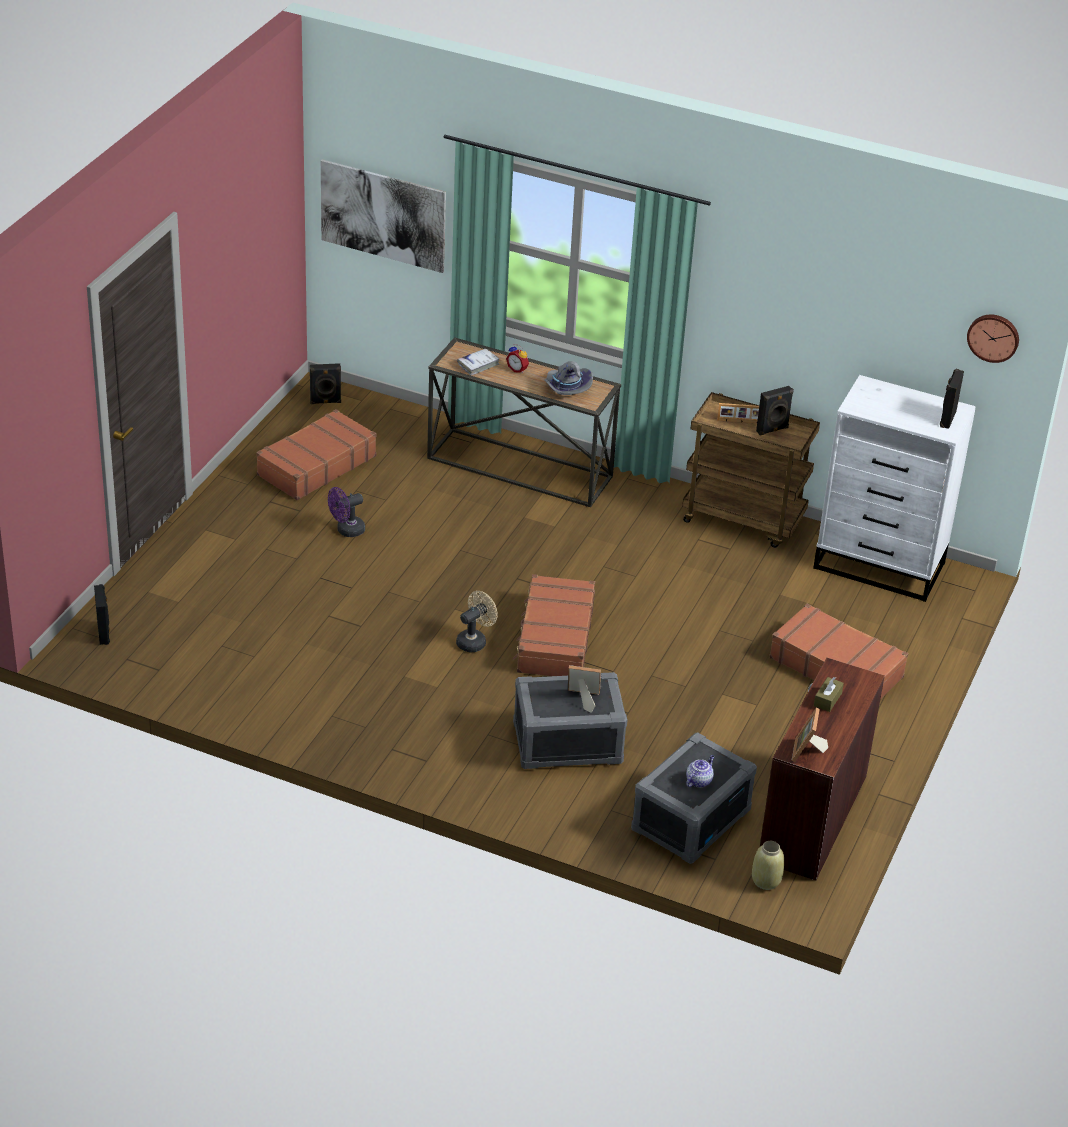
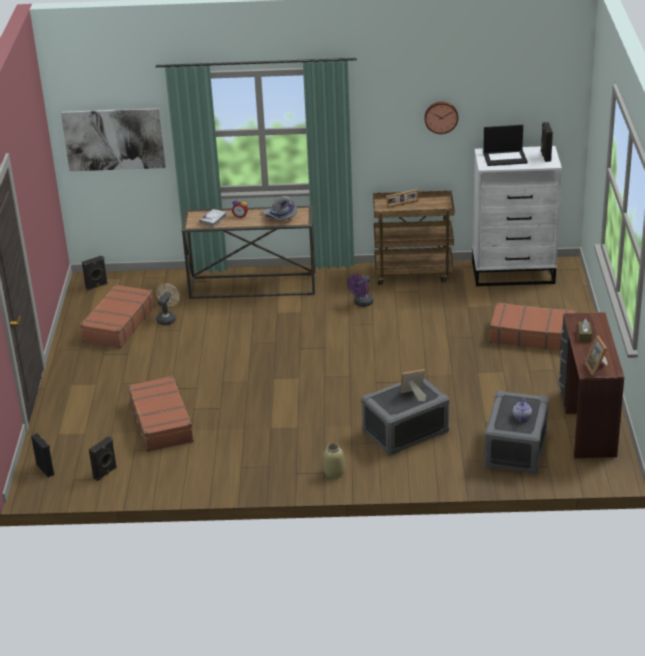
camera: 20 degrees left, 5 degrees down
purple fan [328,487,365,537] -> purple fan moved to [347,274,373,307]
beige fan [456,591,498,652] -> beige fan moved to [156,283,180,325]
brown suitcase [513,574,595,676] -> brown suitcase moved to [128,376,194,452]
beige vase [752,841,784,890] -> beige vase moved to [323,443,345,479]
black speaker [756,386,794,435] -> black speaker moved to [89,437,117,481]
wall clock [967,314,1019,363] -> wall clock moved to [424,102,458,134]
none -> laptop [483,125,528,166]

